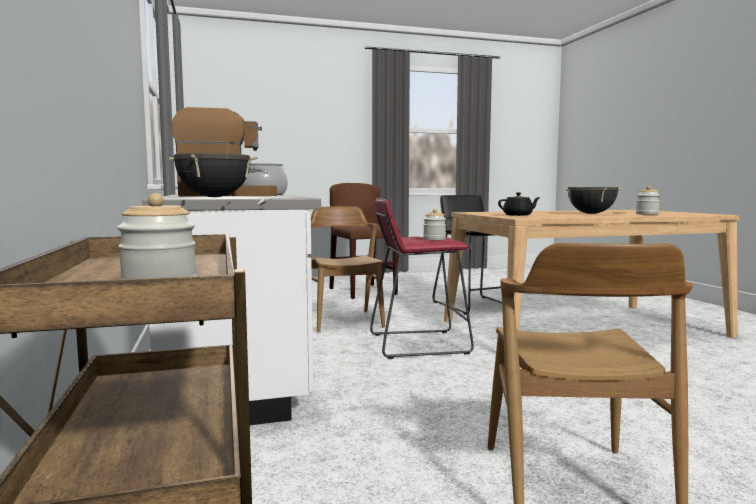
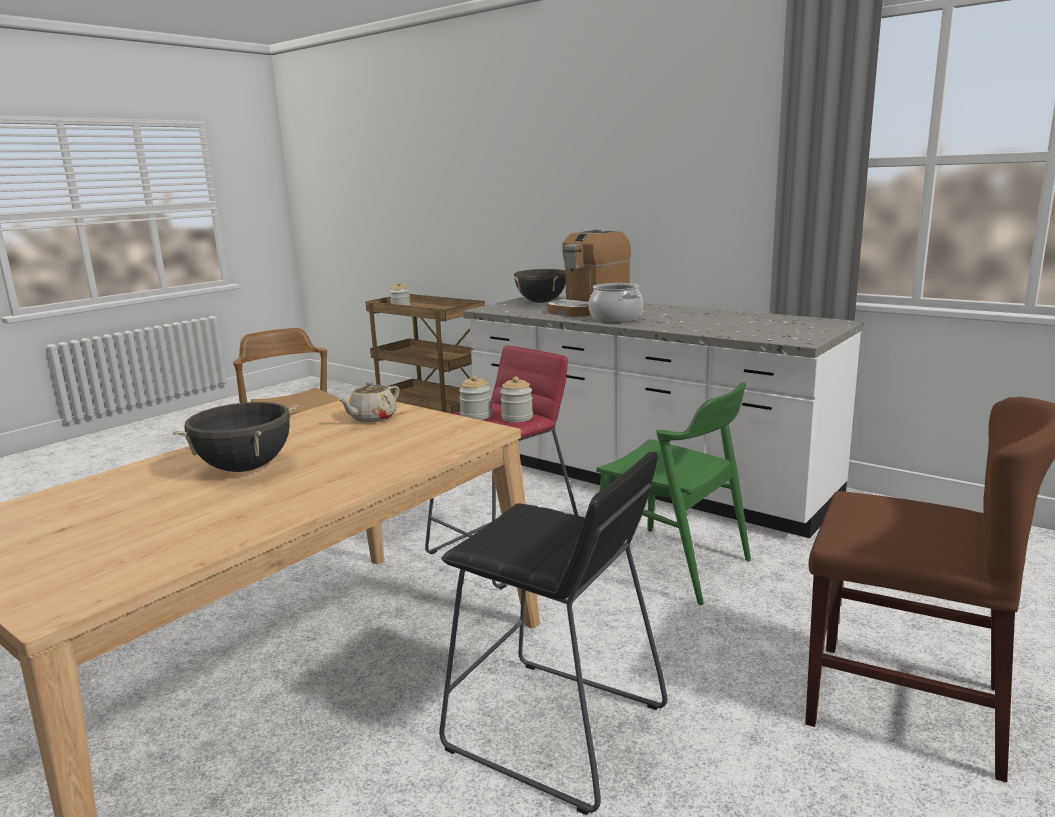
camera: 145 degrees right, 10 degrees up
brown chair [308,206,385,333] -> green chair [596,382,751,605]
black teapot [498,192,540,216] -> beige teapot [337,381,400,423]
jar [636,186,660,215] -> jar moved to [500,376,533,422]

